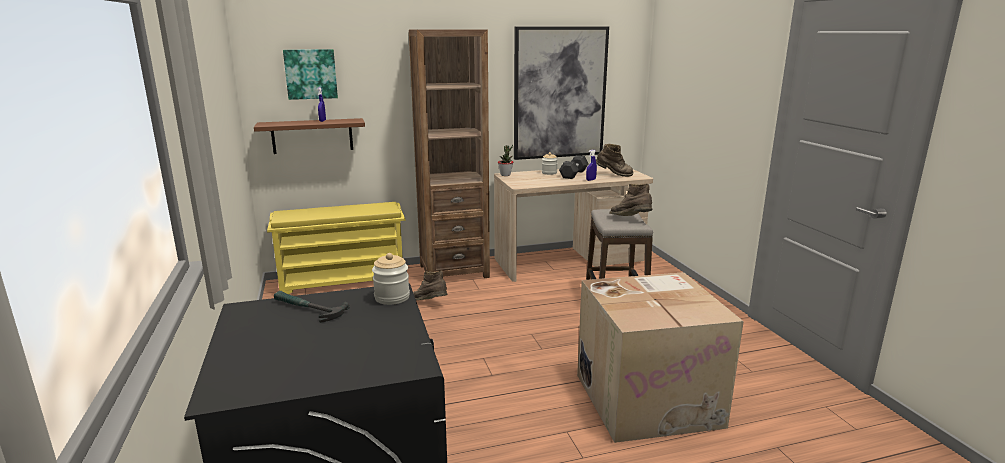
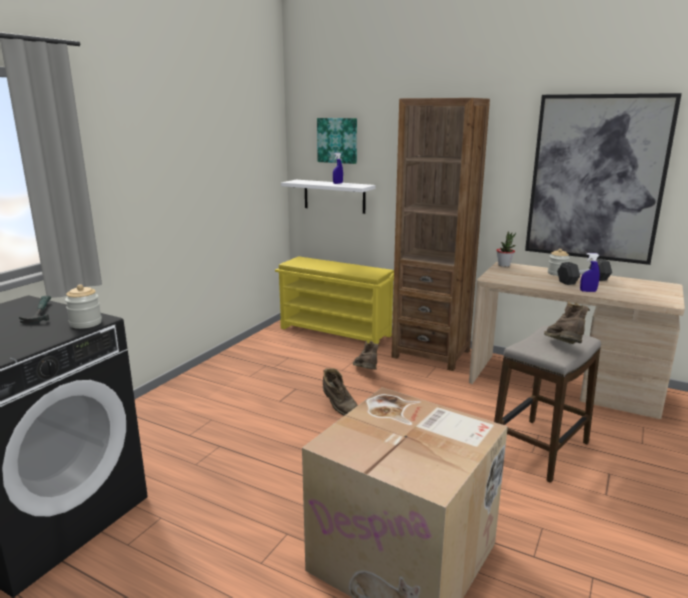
camera: 45 degrees right, 0 degrees up
brown shelf [254,118,365,154] -> white shelf [281,180,376,214]
brown boot [596,144,633,177] -> brown boot moved to [323,368,358,416]

